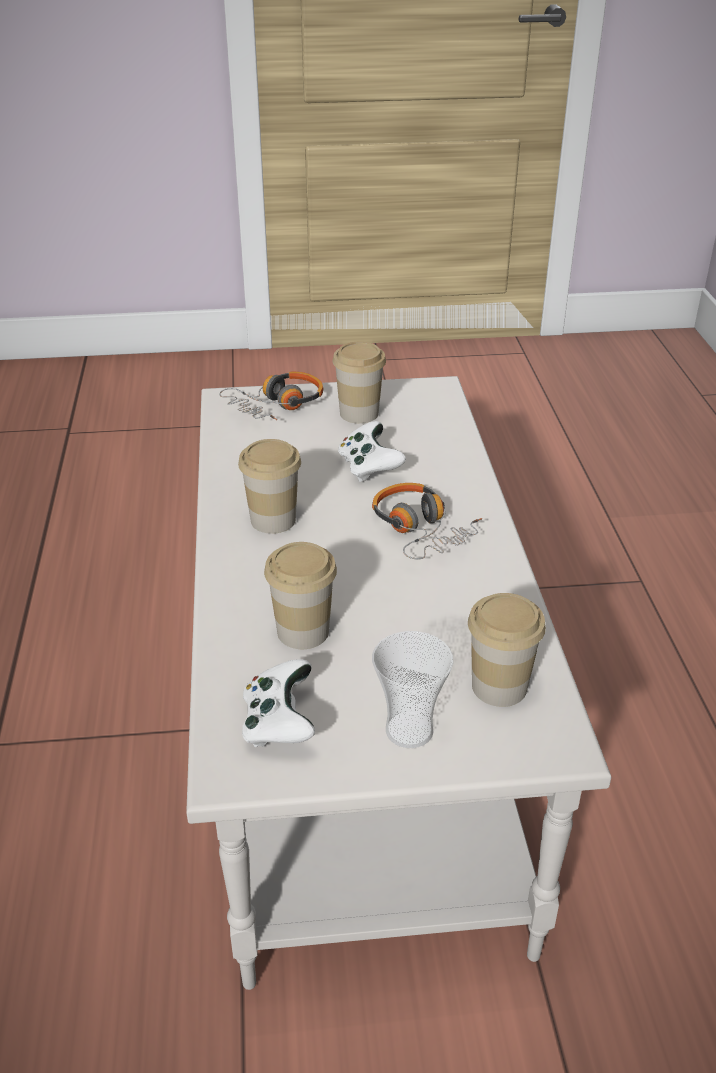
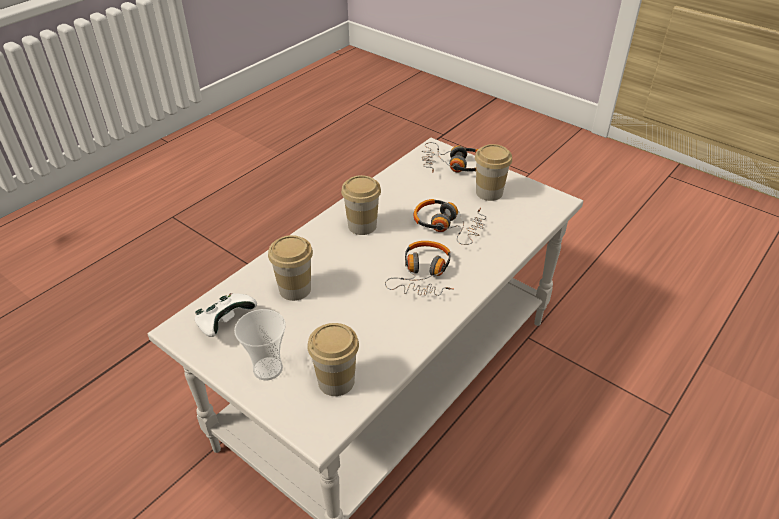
camera: 45 degrees right, 5 degrees up
white game controller [338,421,406,482] -> headphones [413,199,486,245]

